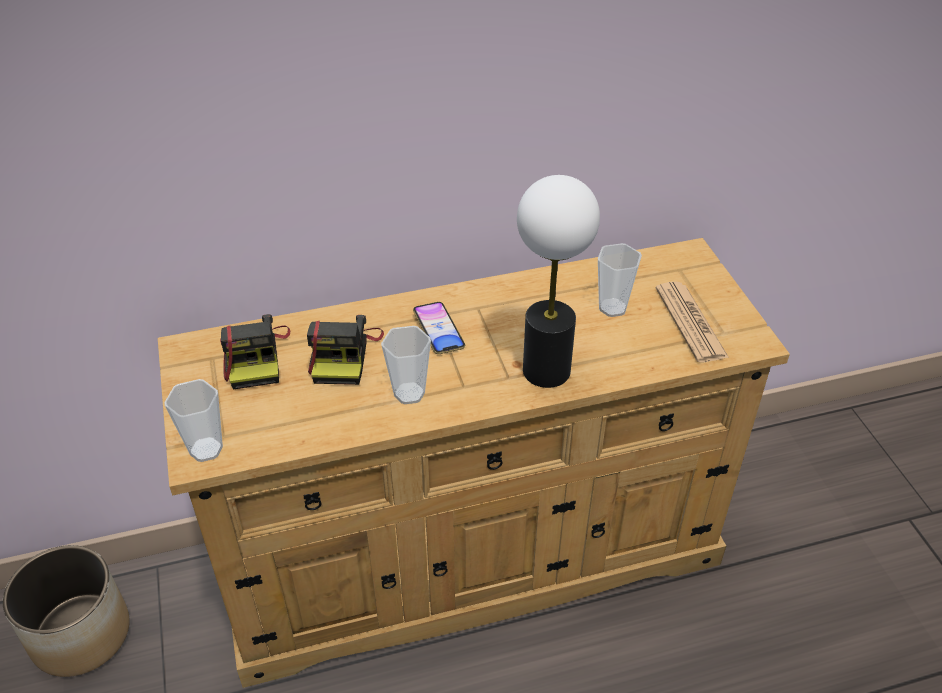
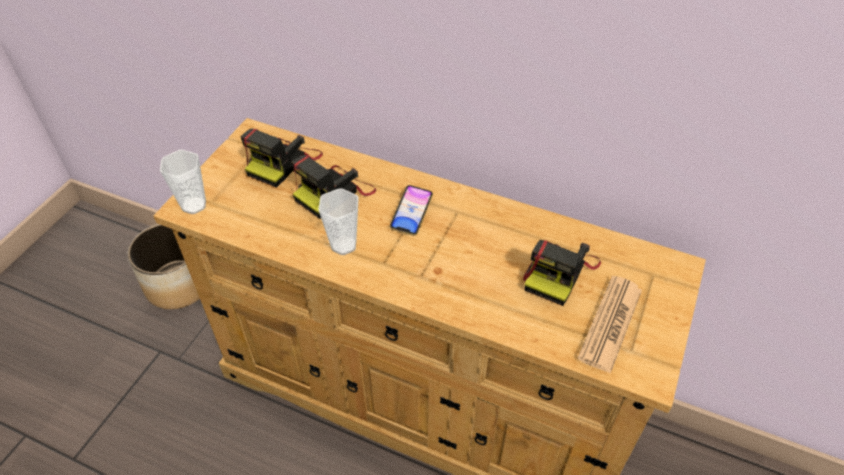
camera: 40 degrees right, 5 degrees up
table lamp [517,175,600,388] -> none
cup [598,243,642,317] -> camera [523,240,601,306]

